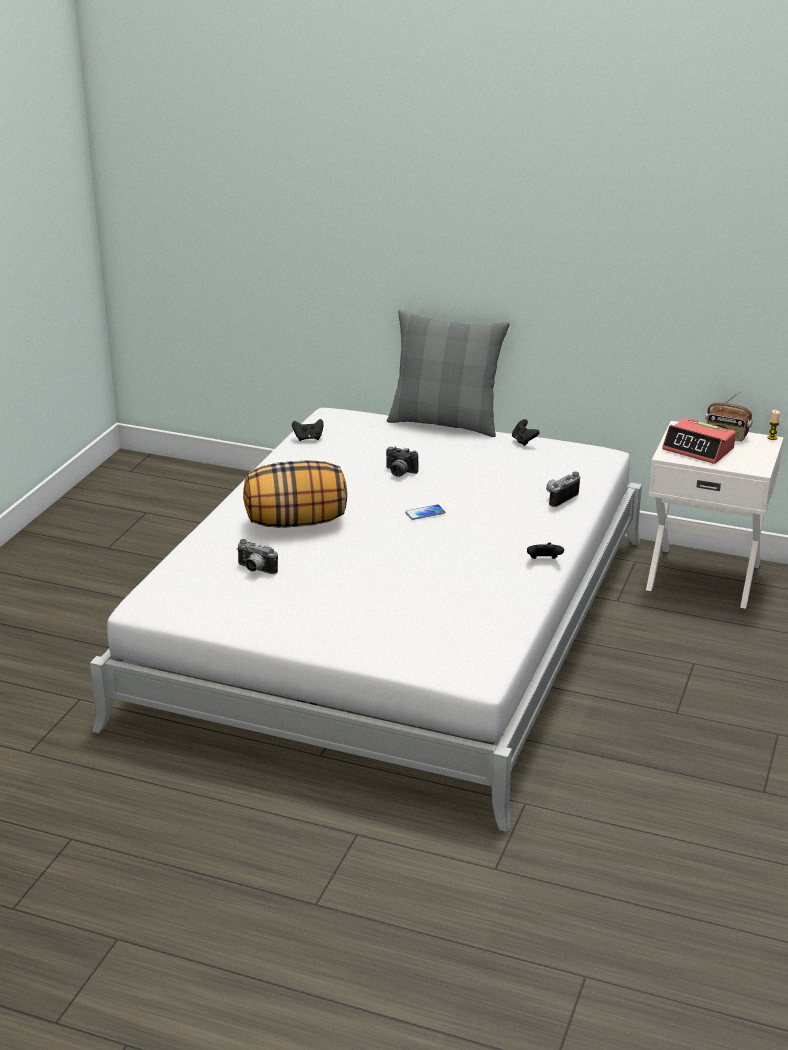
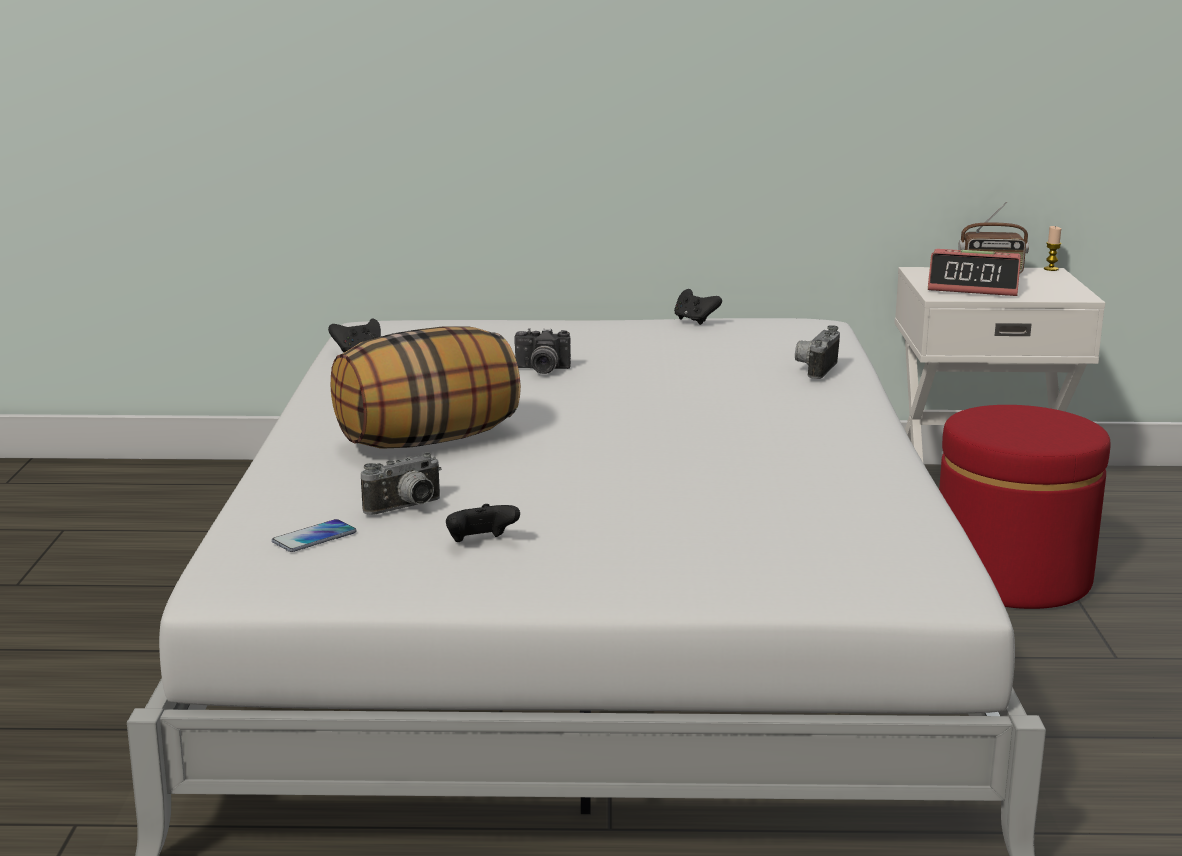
camera: 20 degrees left, 10 degrees down
camera [236,539,278,574] -> camera turned 45 degrees counterclockwise [361,453,441,515]
grey pillow [387,309,510,437] -> none
phone [405,505,445,520] -> phone moved to [272,519,357,552]
black game controller [527,543,564,559] -> black game controller moved to [446,504,520,542]
none -> red ottoman [939,405,1110,609]

